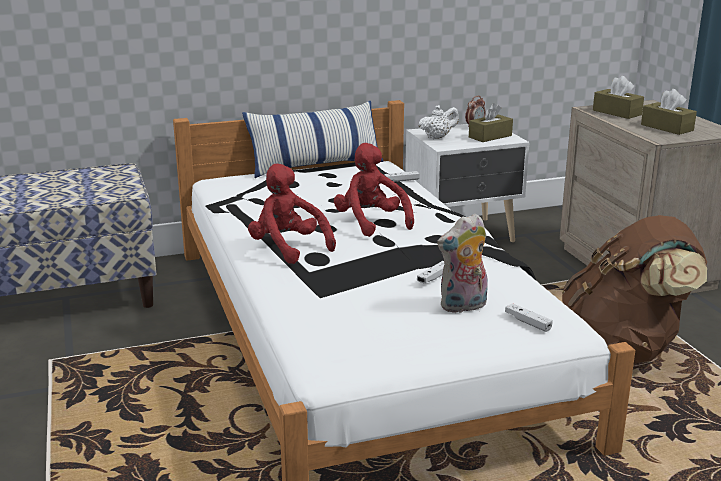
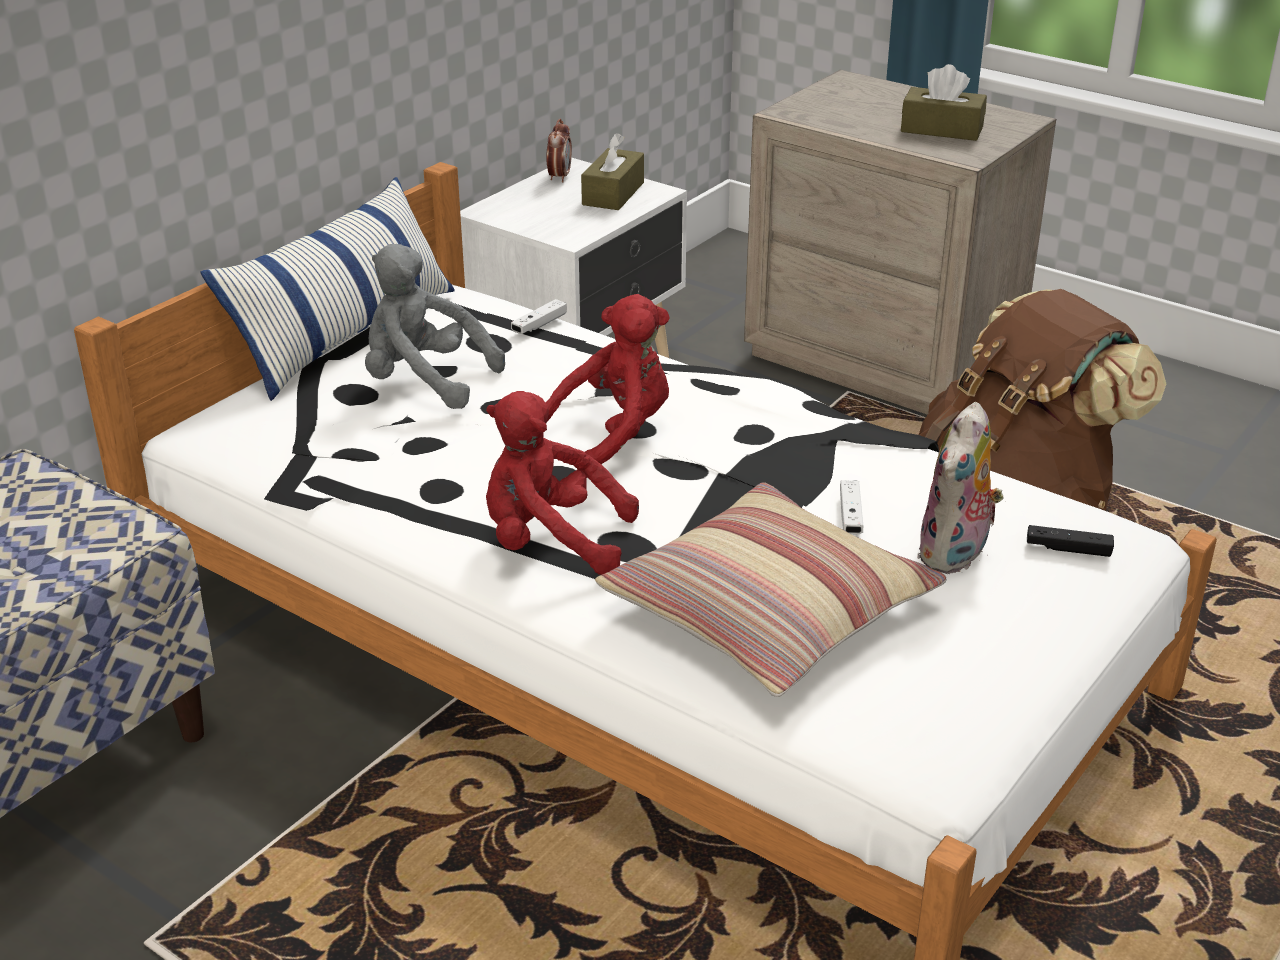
camera: 35 degrees left, 10 degrees up
red plush toy [334,143,414,237] -> red plush toy turned 120 degrees clockwise [546,294,670,478]
white teapot [419,105,459,139] -> none
white game controller [505,303,553,332] -> black game controller [1027,525,1114,557]
brown tissue box [593,76,644,119] -> none
none -> grey plush toy [365,244,505,409]
none -> pillow [595,482,947,697]

